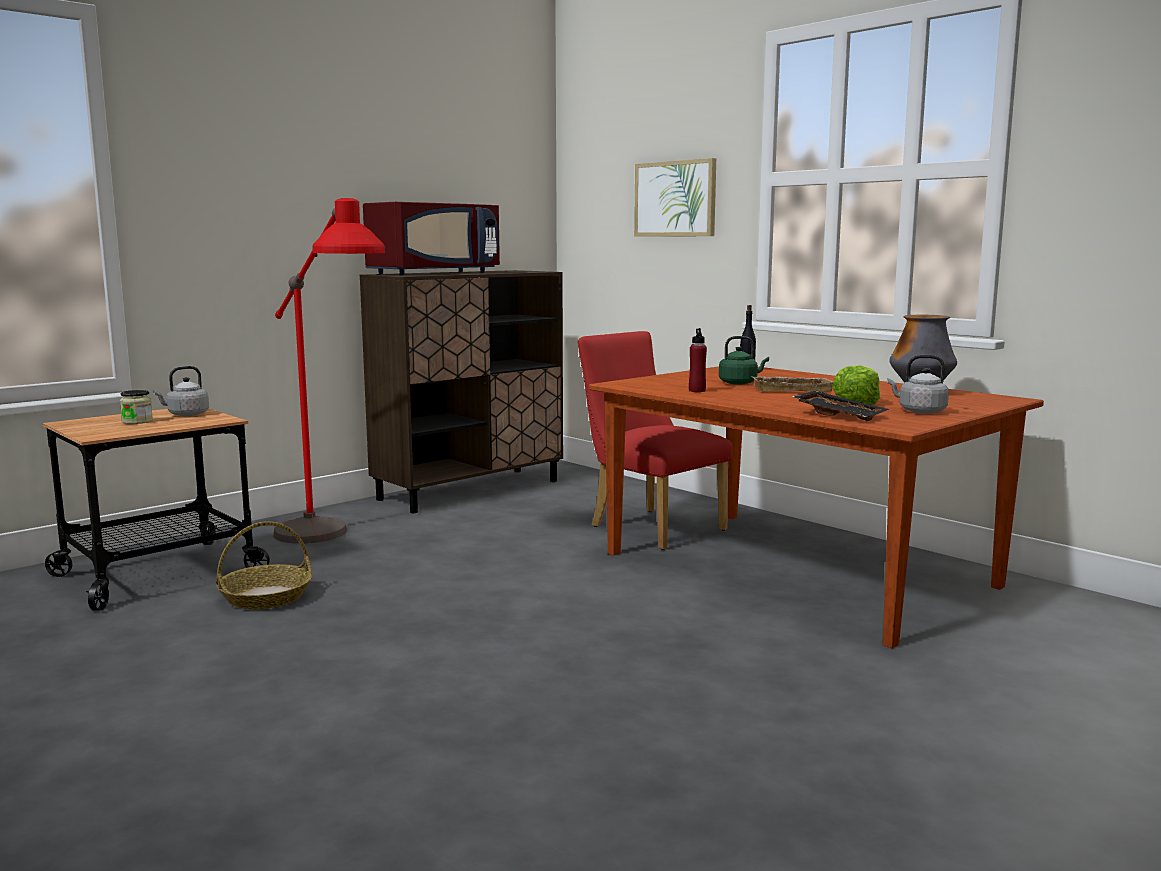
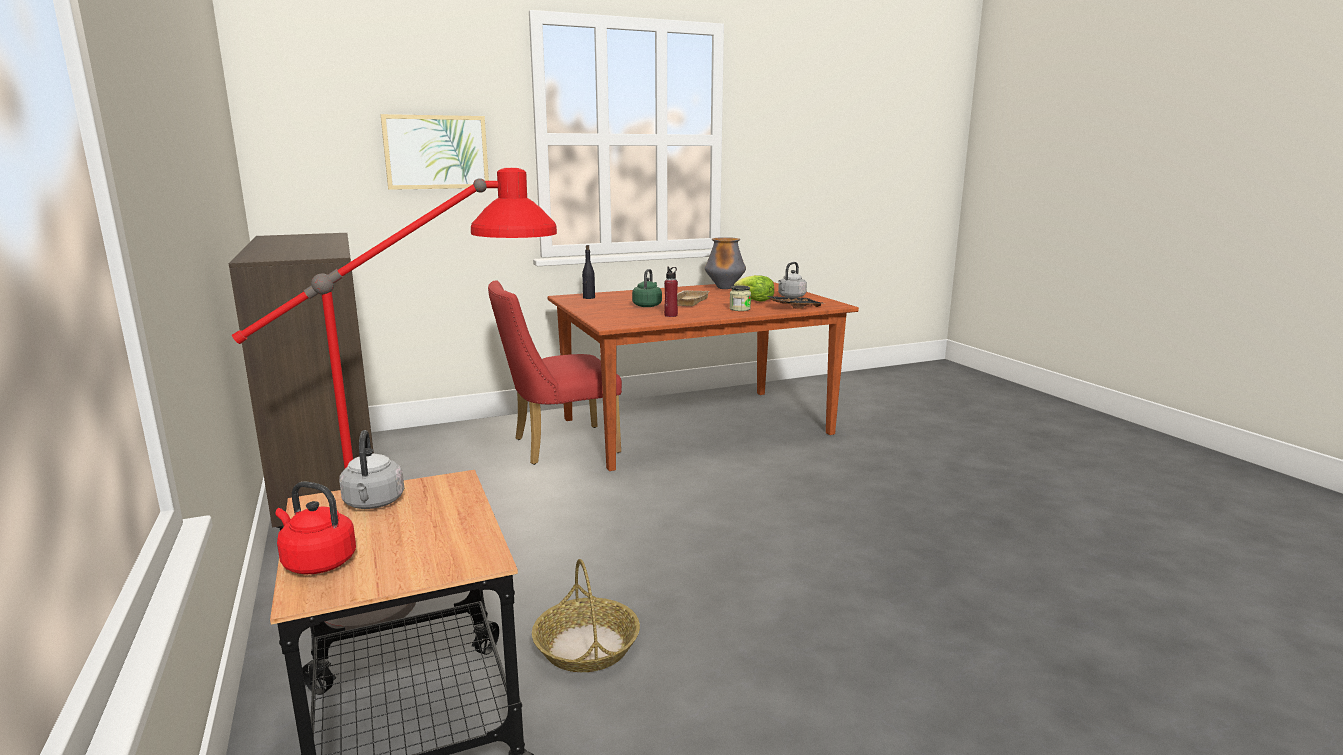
camera: 70 degrees left, 5 degrees up
jar [120,390,153,424] -> jar moved to [730,285,751,311]
red microwave [363,202,500,275] -> none
none -> red kettle [276,481,356,574]

